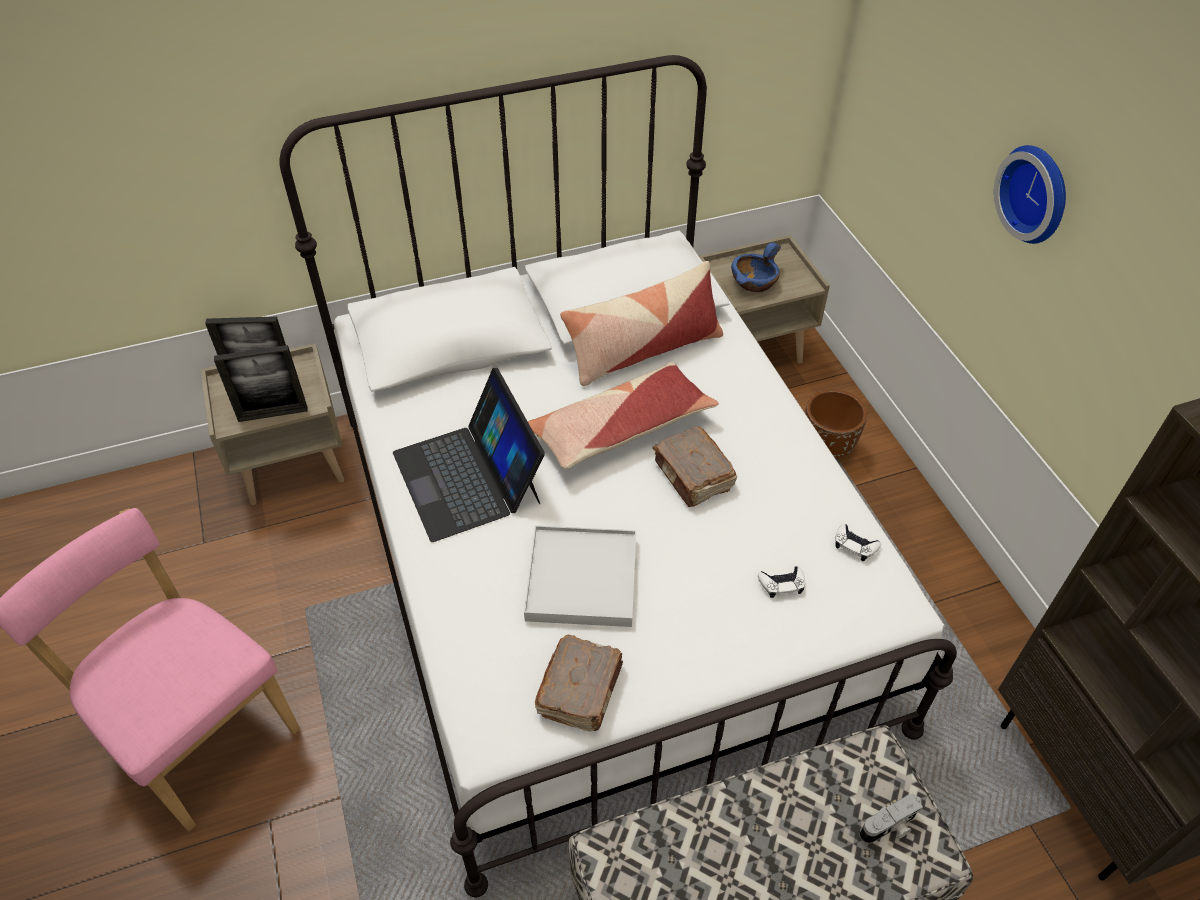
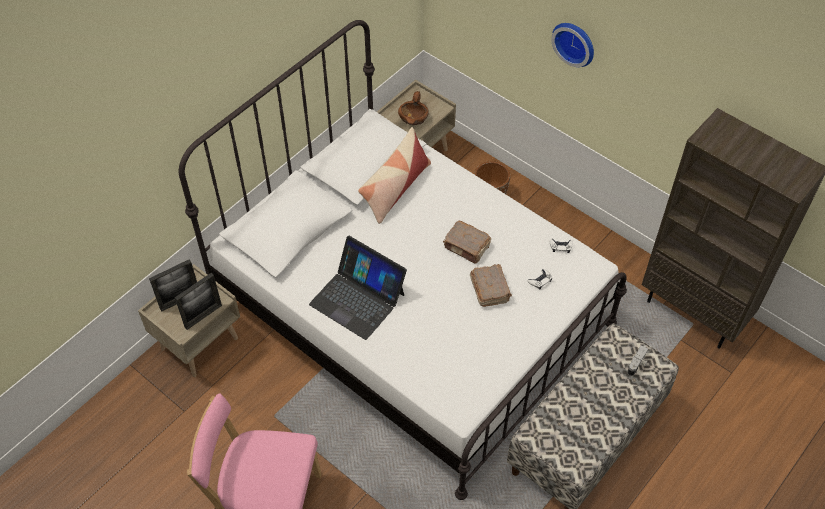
camera: 30 degrees left, 5 degrees up
white tray [524,526,636,627] -> none
pillow [528,362,719,469] -> none
brown book [535,635,623,732] -> brown book moved to [470,264,512,307]
blue bowl [731,242,781,292] -> brown bowl [398,91,429,125]

